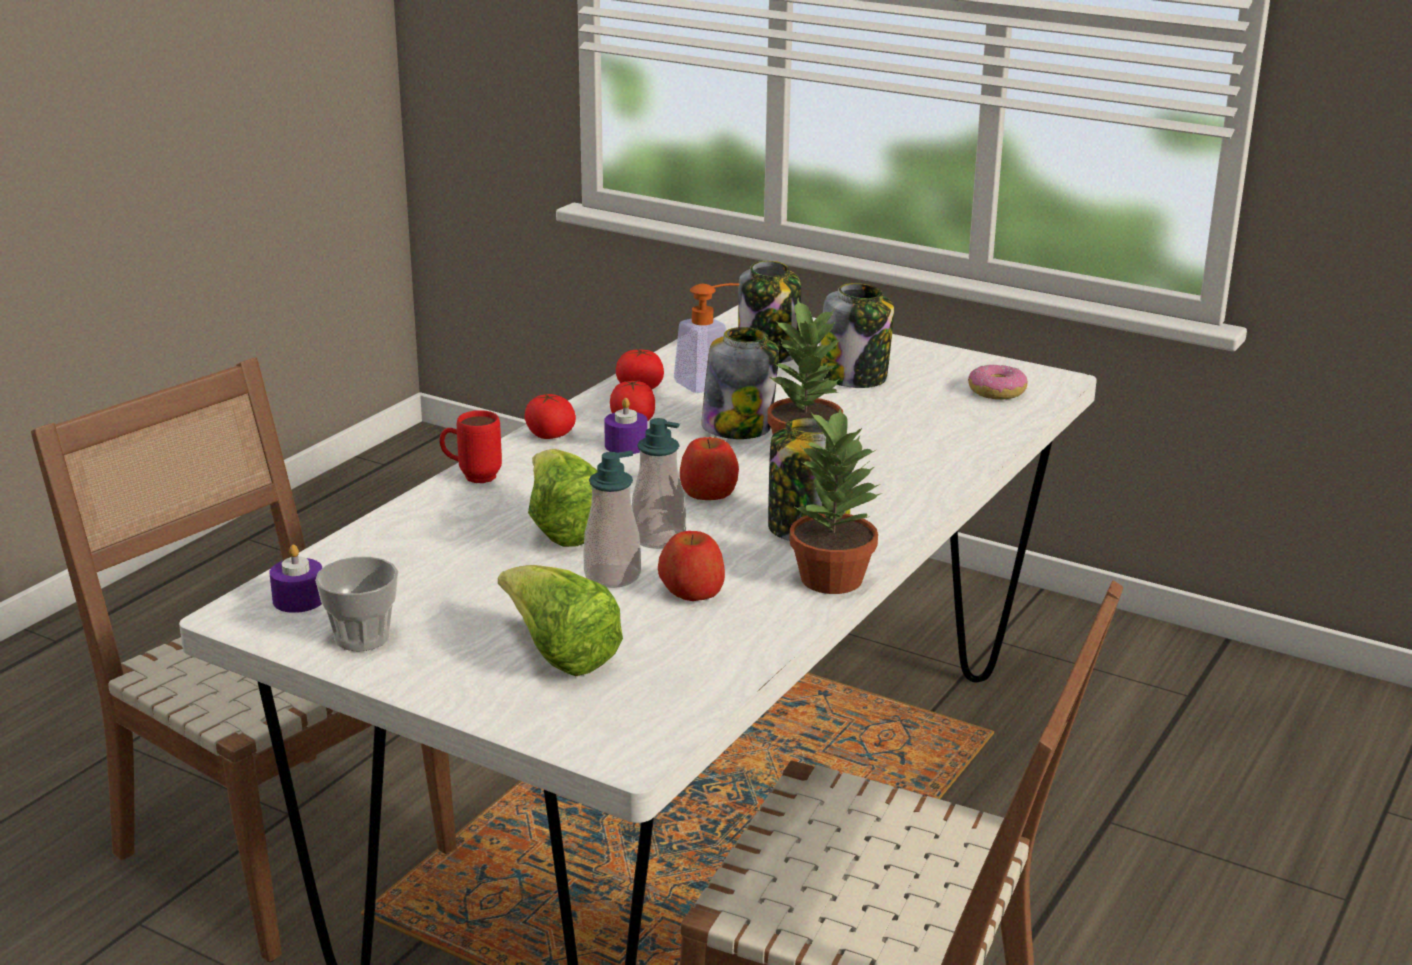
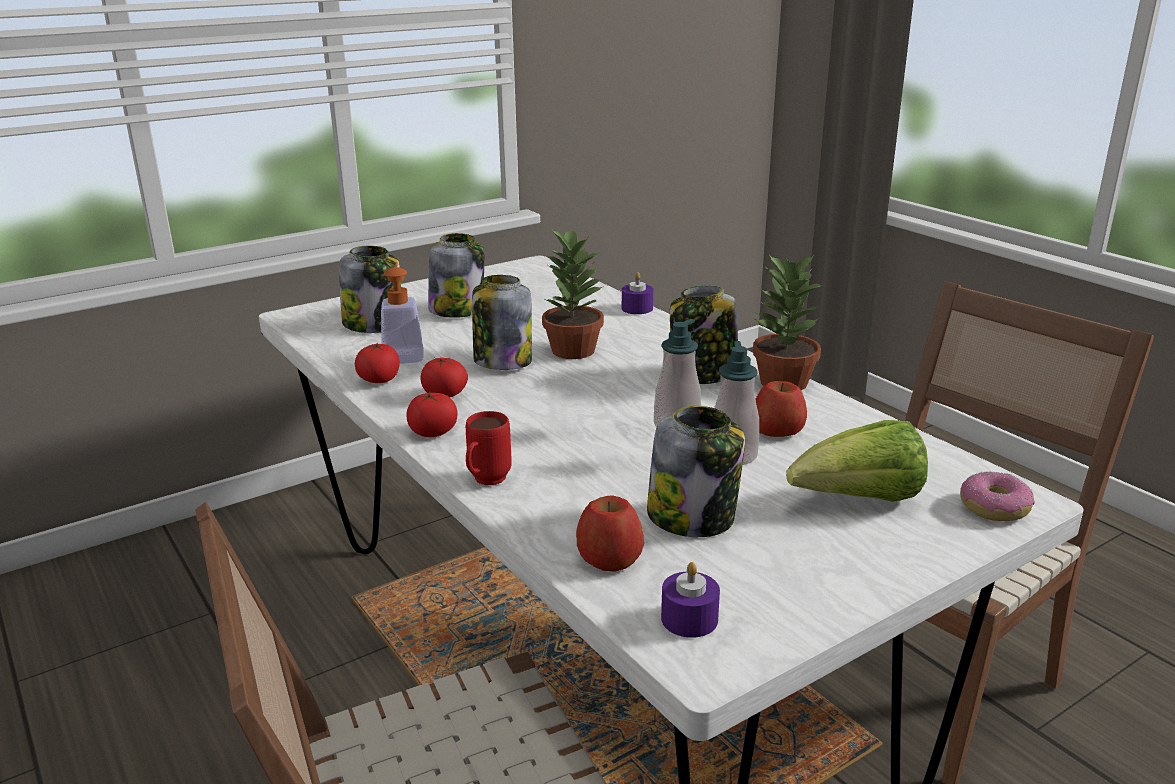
camera: 65 degrees left, 0 degrees up
cup [315,557,398,651] -> none
lettuce [528,449,597,547] -> none
purple candle [604,398,648,454] -> purple candle moved to [622,272,653,314]
apple [680,437,739,500] -> apple moved to [576,495,644,572]
donut [968,364,1028,399] -> donut moved to [960,471,1035,521]
none -> jar [647,406,745,537]

